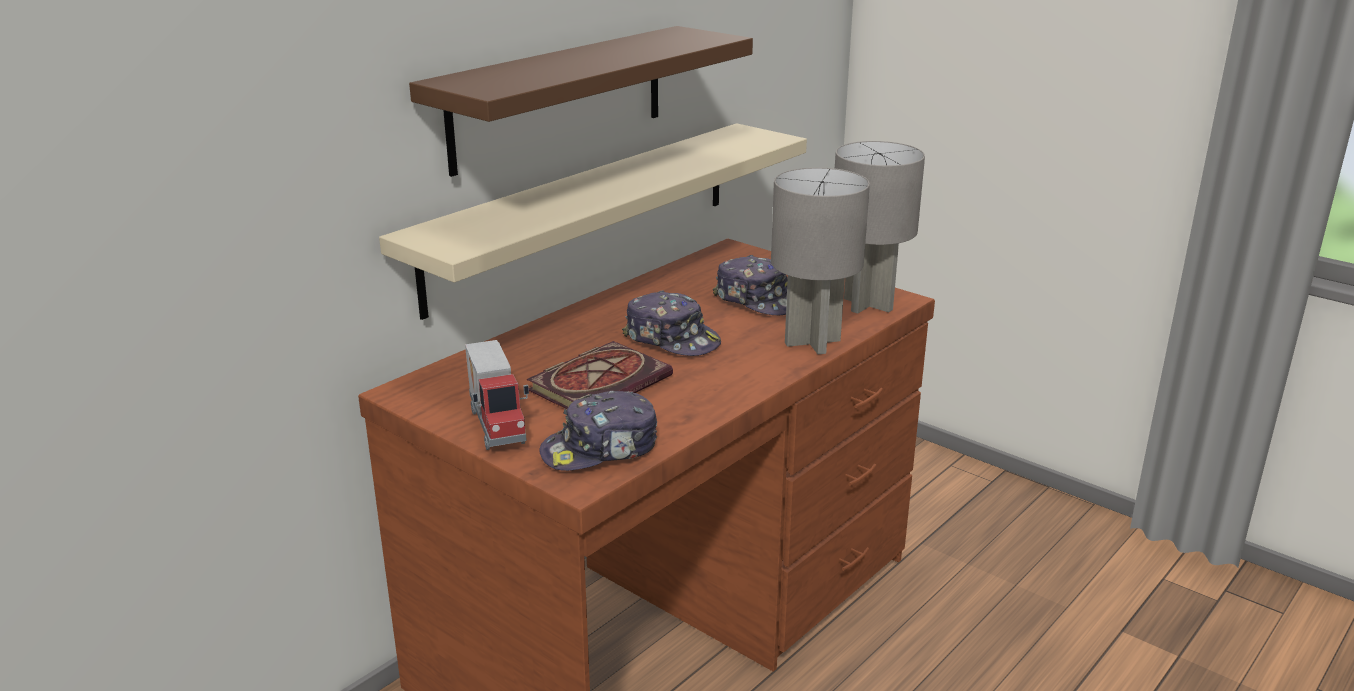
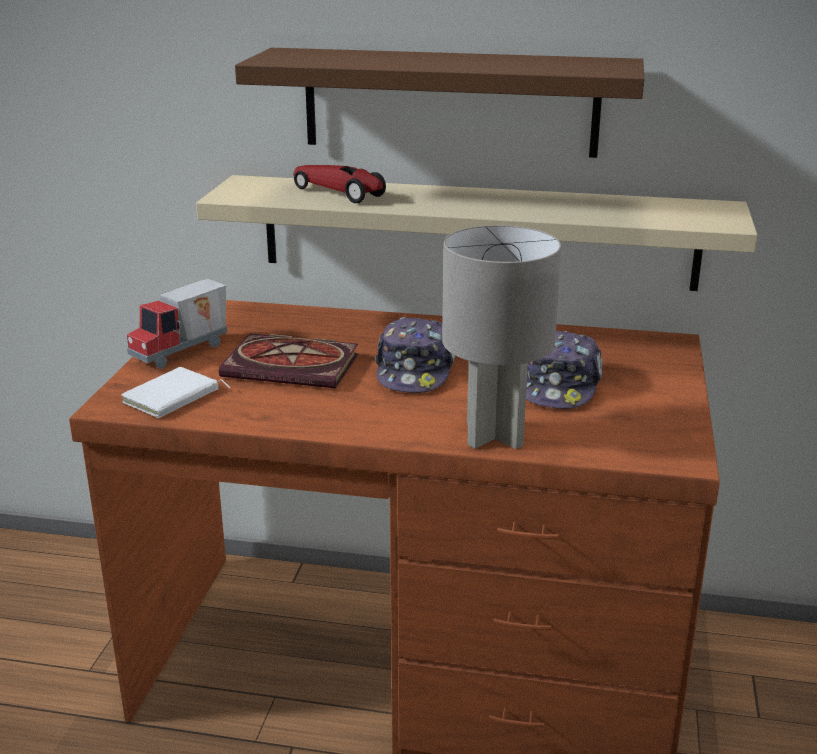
camera: 60 degrees right, 0 degrees up
cap [539,391,657,471] -> white book [121,367,230,418]
grey table lamp [835,141,925,314] -> none
none -> toy car [293,165,386,203]

